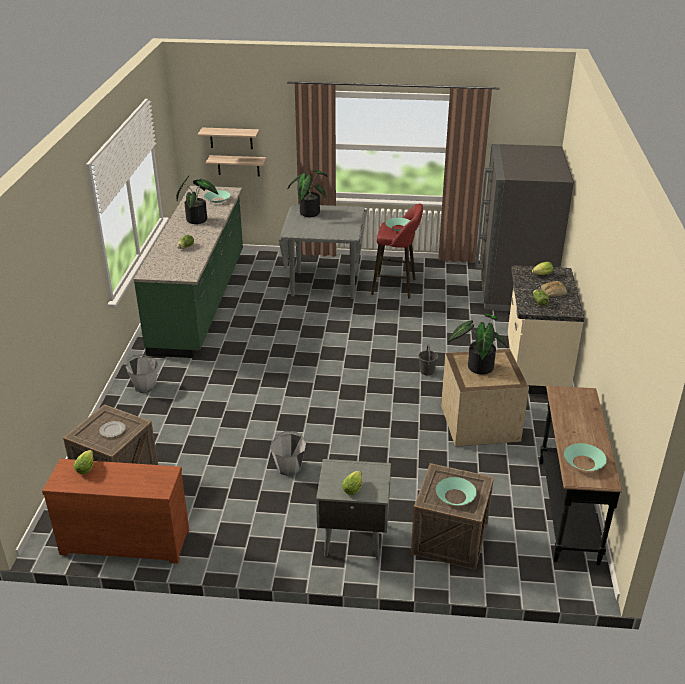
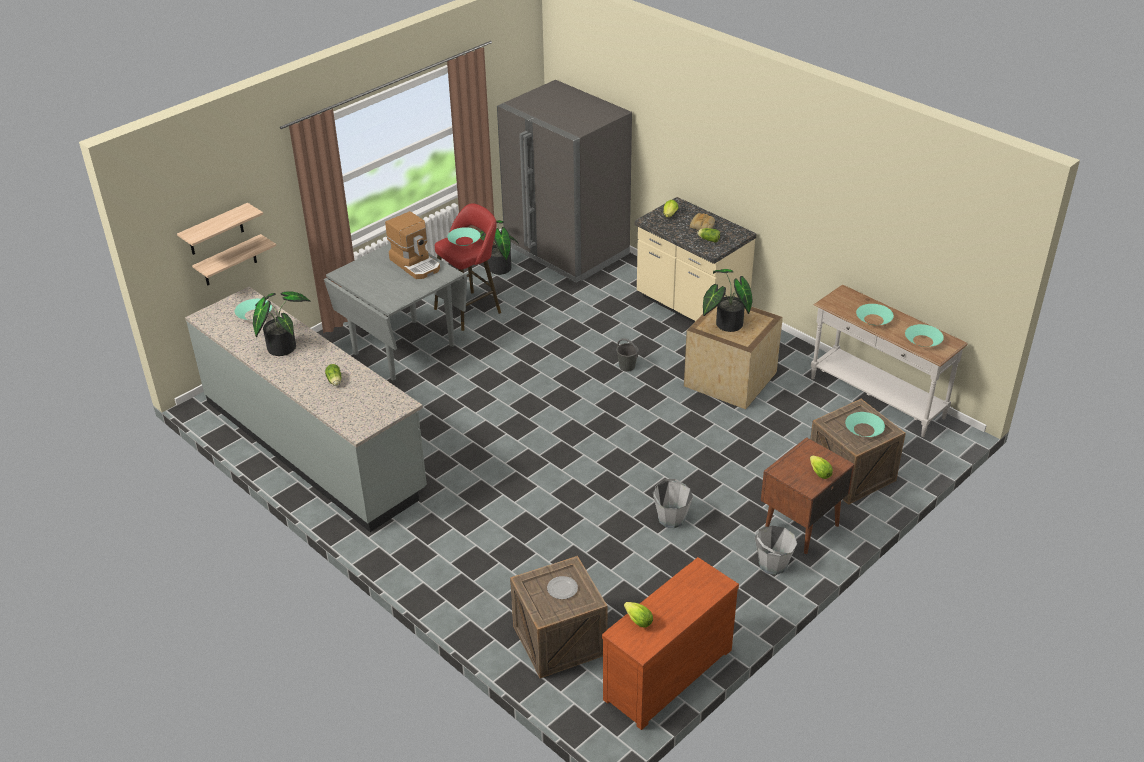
camera: 50 degrees left, 5 degrees up
grey bucket [126,354,158,393] -> grey bucket moved to [755,526,797,575]
green counter [134,186,243,358] -> grey counter [185,287,427,532]
potted plant [288,170,327,217] -> potted plant moved to [480,220,519,275]
grey nightstand [316,459,391,560] -> brown nightstand [761,437,854,554]
black console table [540,386,622,566] -> white console table [811,285,968,437]
none -> coffee machine [385,211,440,279]
none -> turquoise bowl [856,304,894,325]

